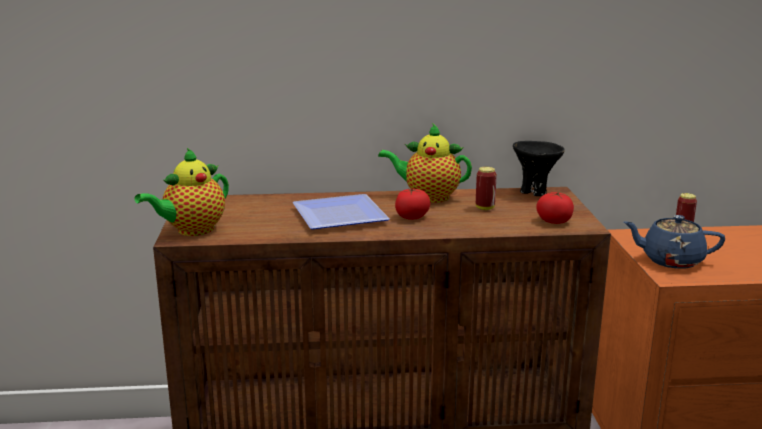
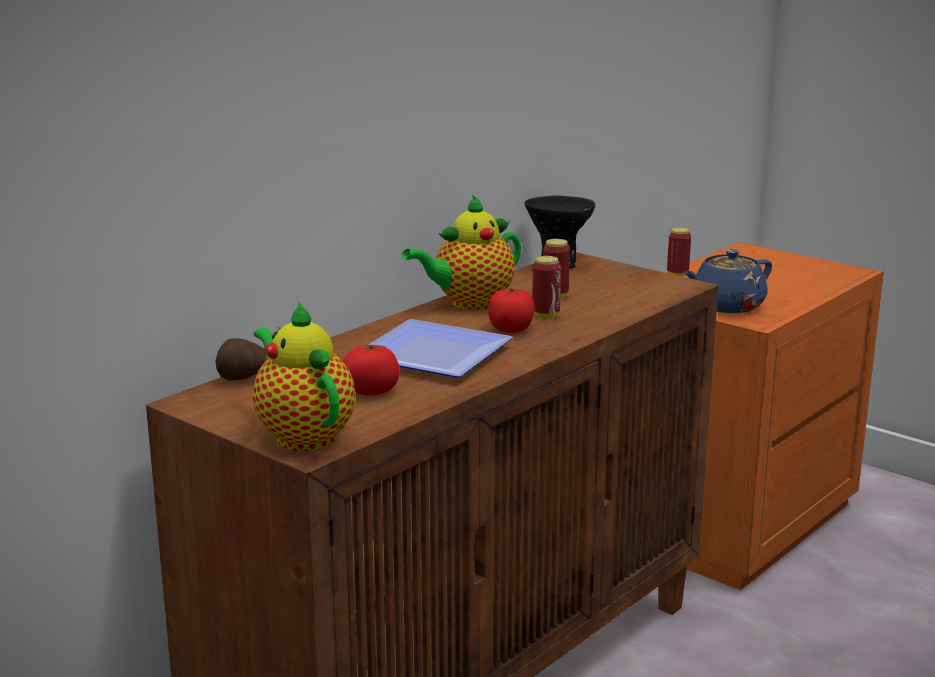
camera: 45 degrees left, 0 degrees up
teapot [134,148,229,236] -> teapot turned 150 degrees clockwise [253,301,355,451]
tomato [537,192,574,224] -> tomato moved to [343,344,400,395]
none -> potato [215,338,266,381]
none -> can [532,256,561,319]

